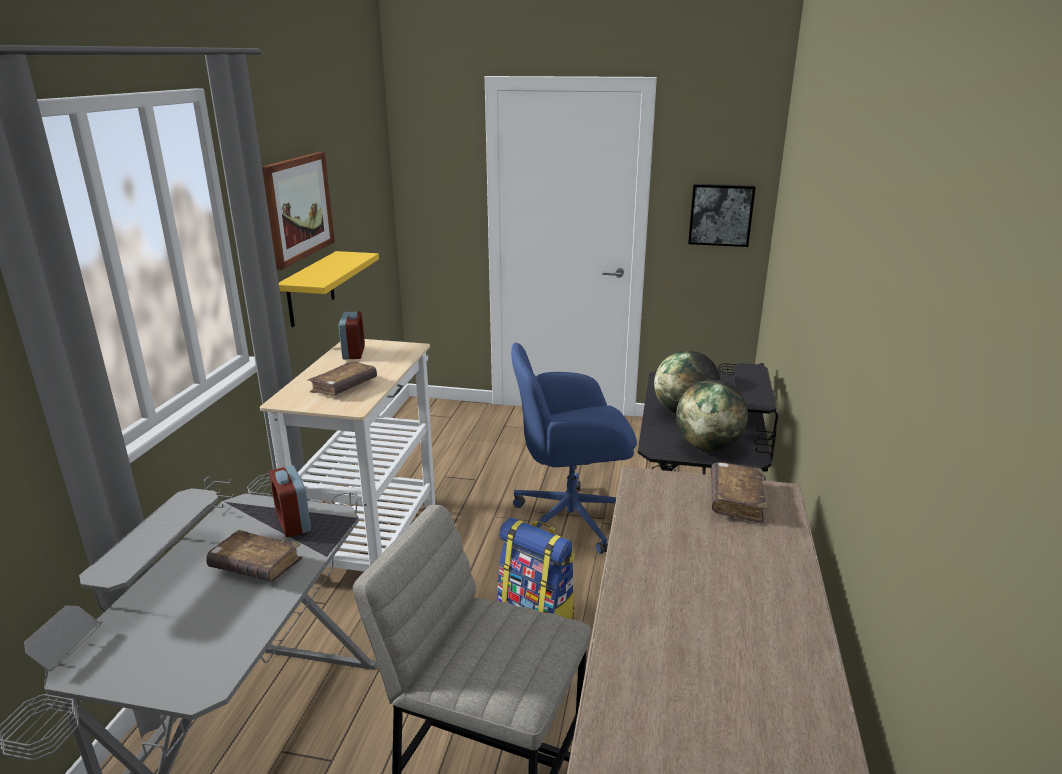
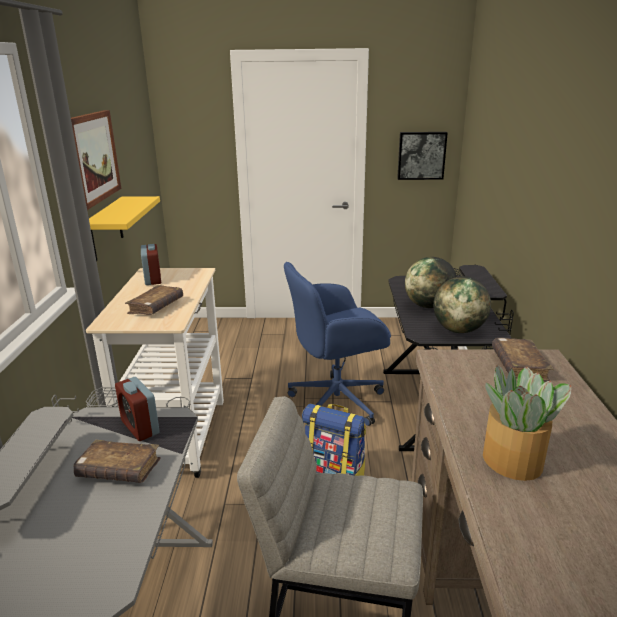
camera: 10 degrees left, 0 degrees up
none -> potted plant [483,365,571,481]

